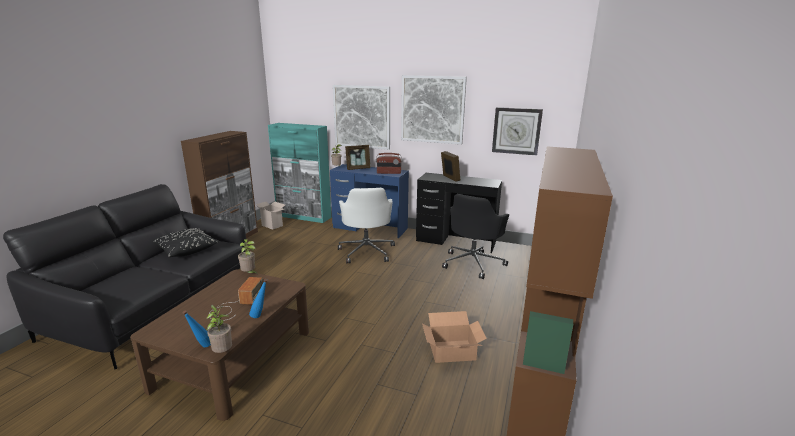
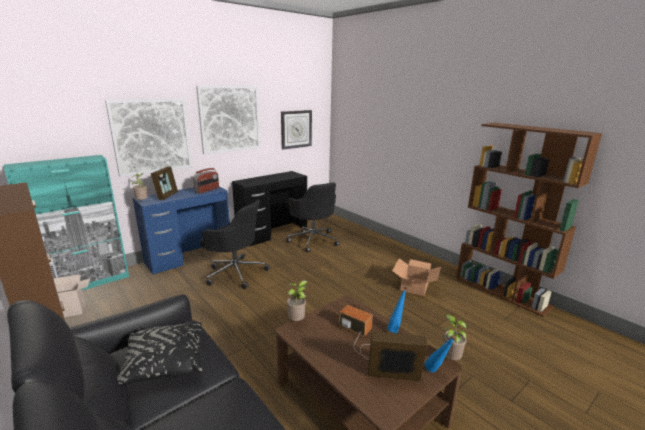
camera: 60 degrees left, 0 degrees up
white office chair [338,188,395,263] -> black office chair [200,200,270,289]
picture frame [441,151,460,182] -> picture frame moved to [368,331,428,381]

